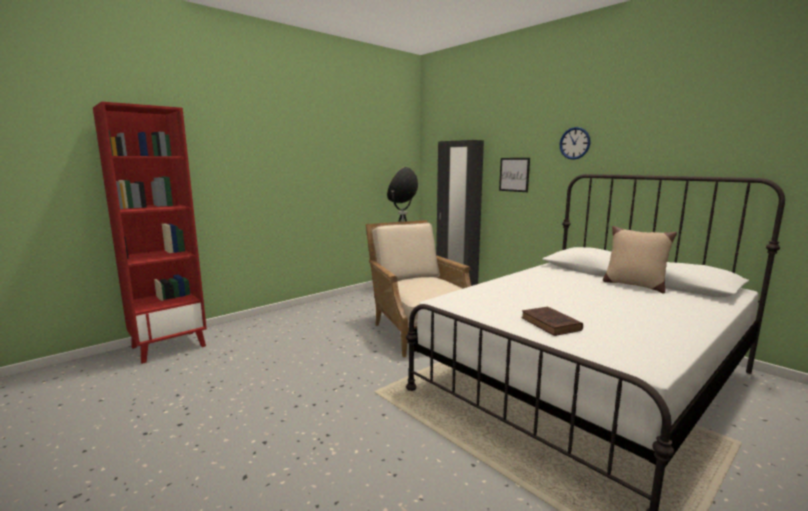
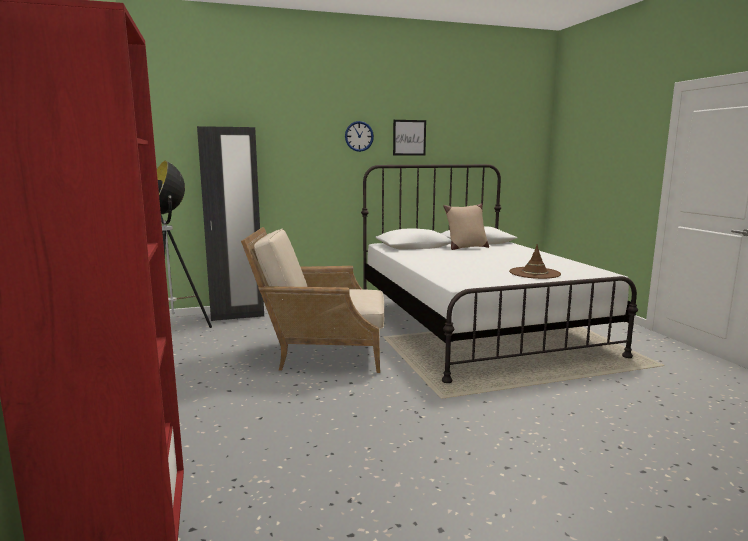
camera: 65 degrees left, 0 degrees up
picture [499,158,530,192] -> picture moved to [393,120,426,155]
brown book [521,307,583,336] -> brown hat [509,244,561,279]

